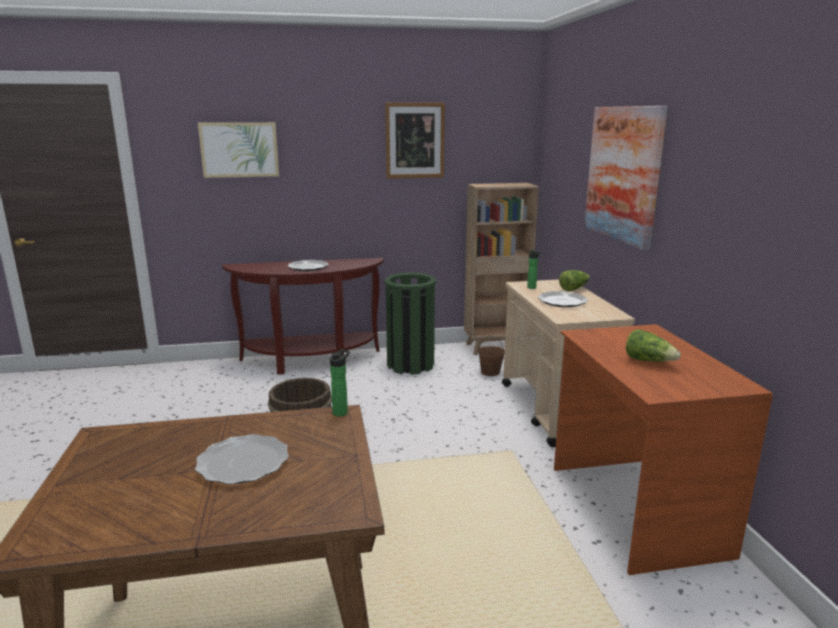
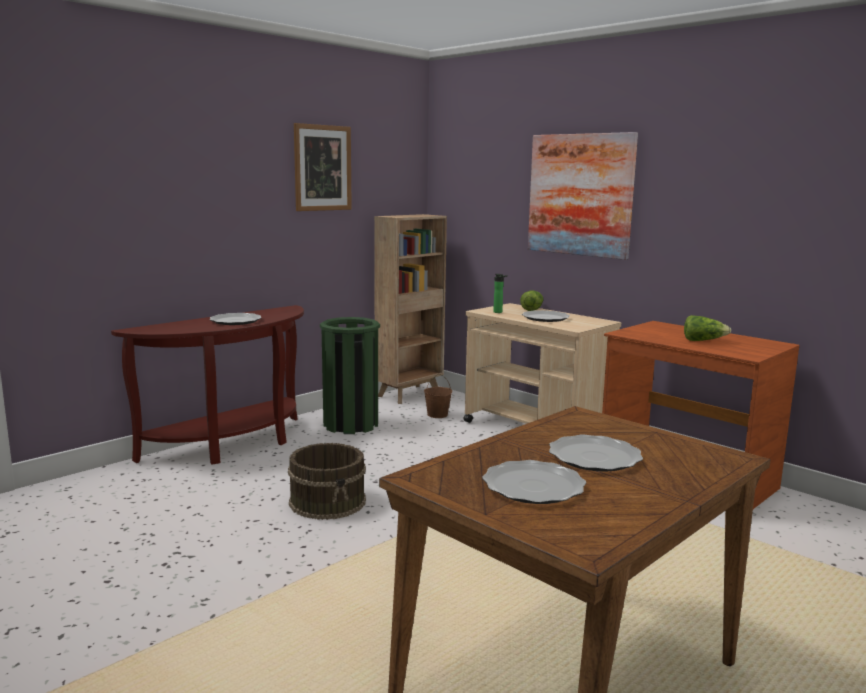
camera: 35 degrees left, 5 degrees down
picture [198,122,279,178] -> none
bottle [330,349,350,417] -> none
none -> plate [482,460,586,504]

